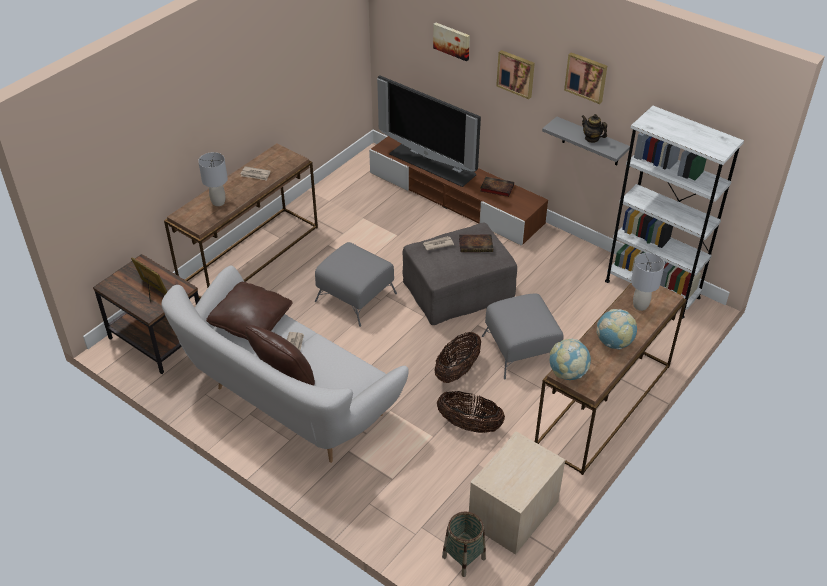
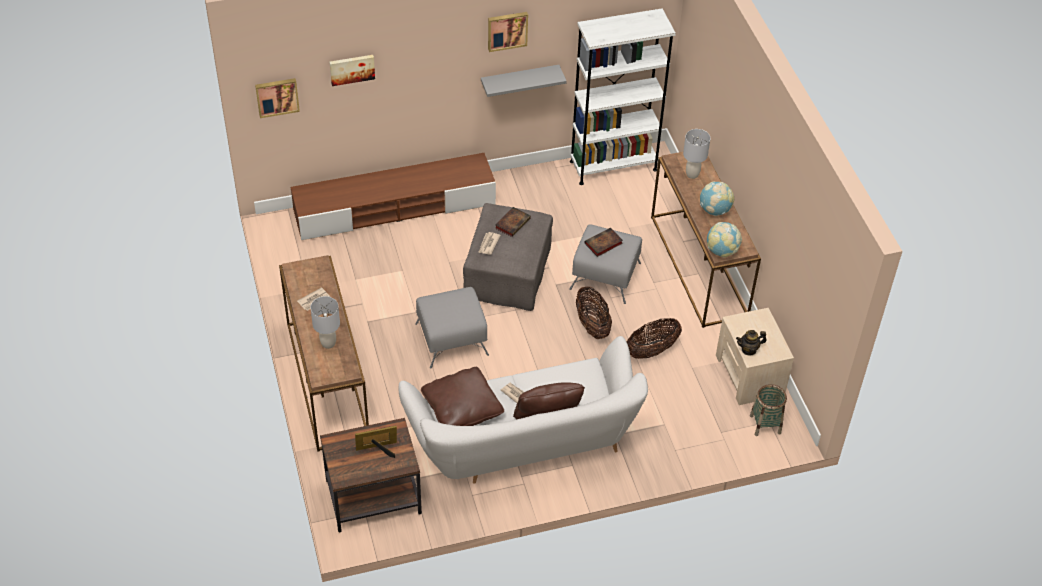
camera: 55 degrees left, 5 degrees up
television [377,75,481,187] -> none
book [480,177,514,197] -> book moved to [584,228,623,257]
picture [496,50,535,99] -> picture moved to [255,78,300,118]
teapot [581,114,607,143] -> teapot moved to [736,330,767,356]

